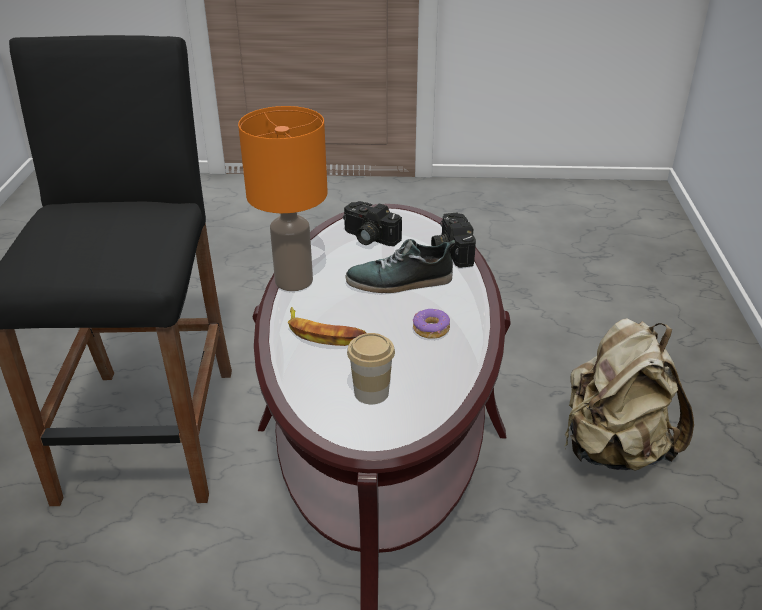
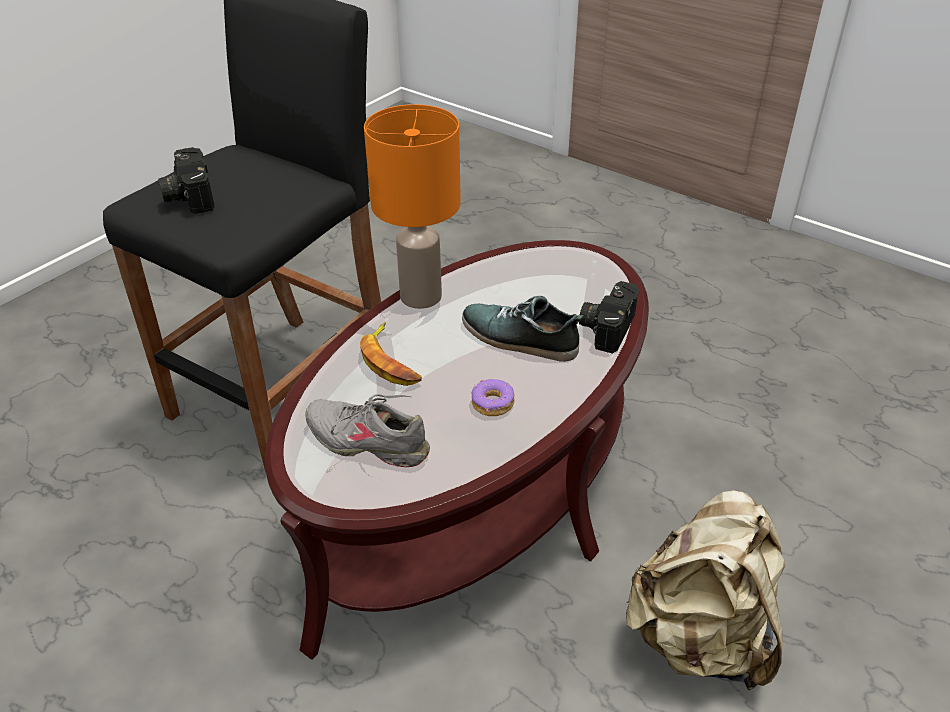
camera: 35 degrees right, 5 degrees up
camera [343,201,402,246] -> camera moved to [158,147,215,214]
cup [347,333,395,404] -> grey shoe [305,394,430,467]

